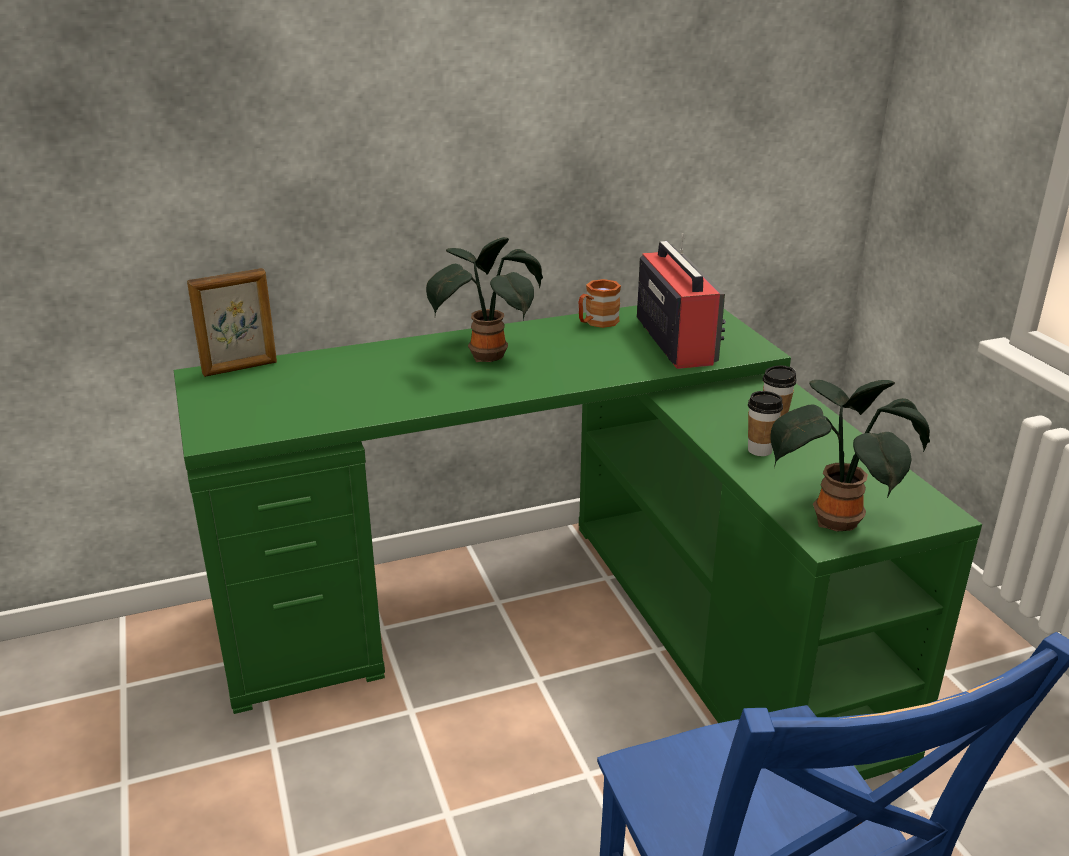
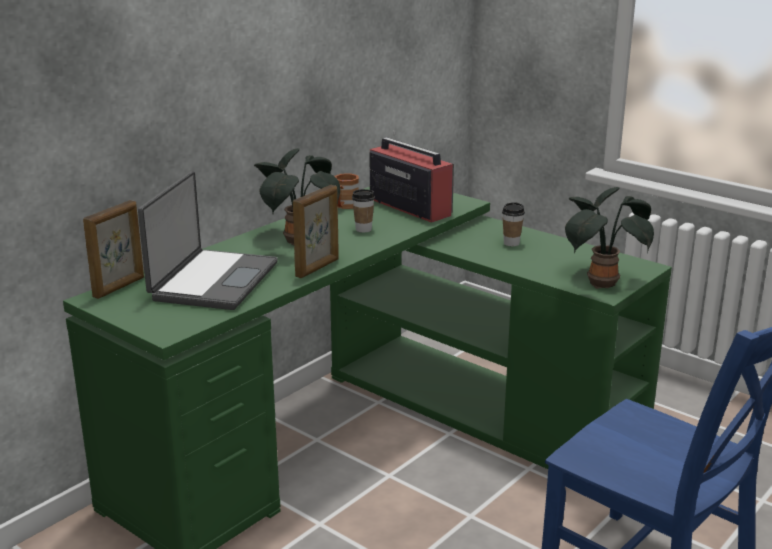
camera: 30 degrees left, 5 degrees down
cup [748,391,783,456] -> cup moved to [352,189,375,233]
none -> laptop [138,171,278,310]
none -> picture frame [293,185,339,278]

